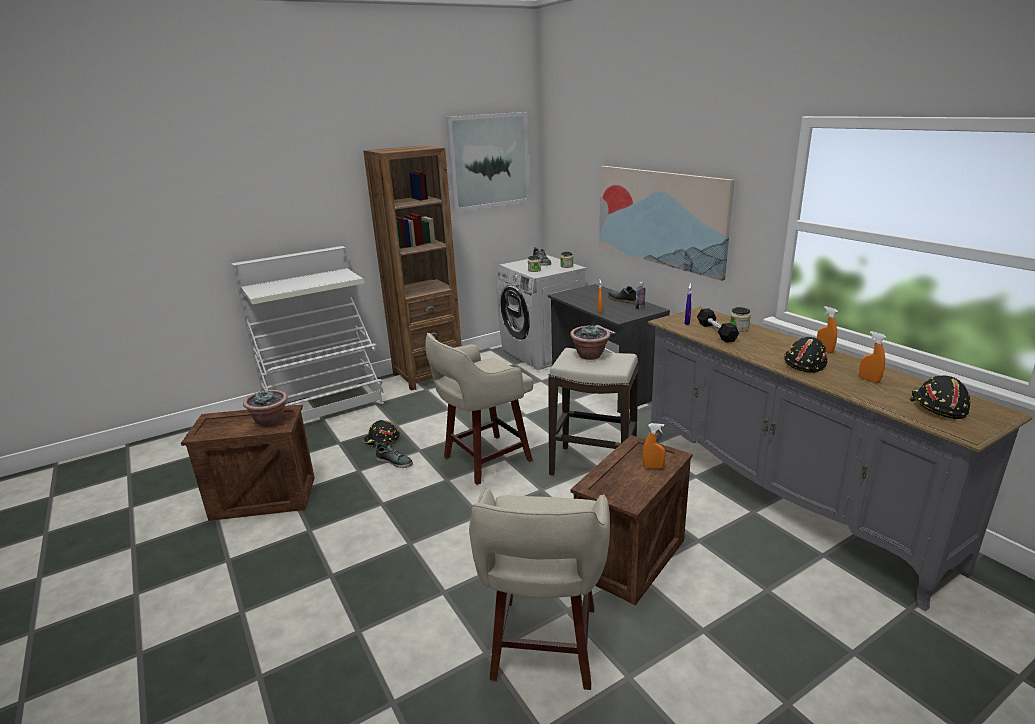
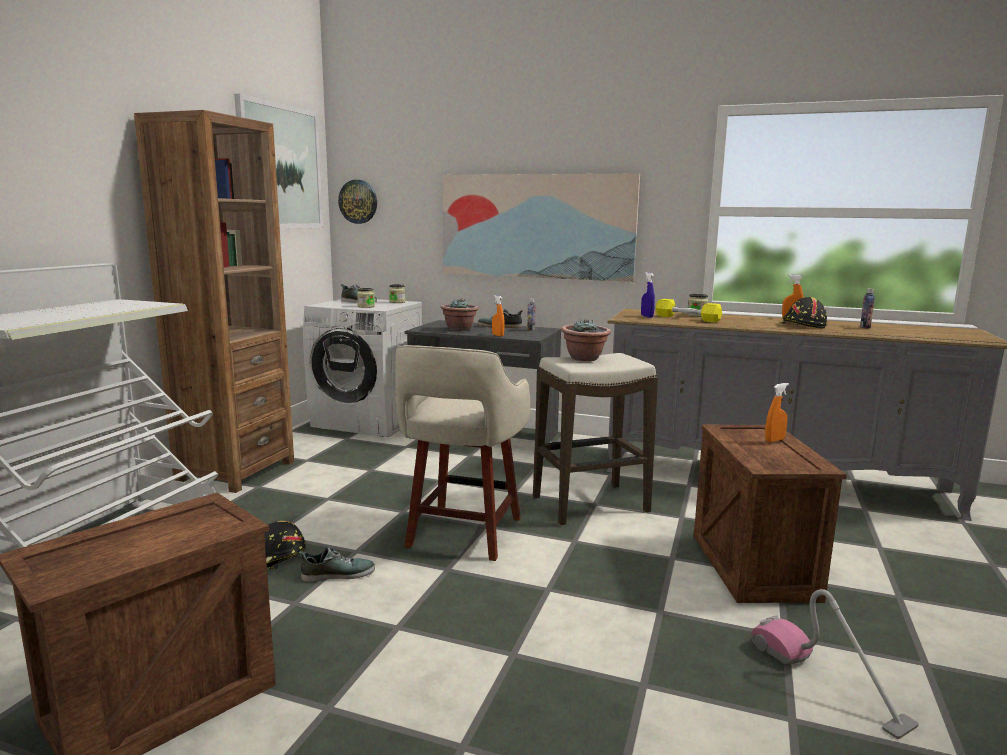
camera: 40 degrees left, 10 degrees down
potted plant [243,390,288,427] -> potted plant moved to [441,299,479,331]
beige stool [469,488,610,690] -> vacuum cleaner [751,589,919,739]
black dumbbell [697,308,739,343] -> yellow dumbbell [656,299,722,323]
orange spray bottle [859,331,886,383] -> bottle [860,289,875,328]
black hard hat [909,376,970,419] -> none
none -> wall clock [338,180,377,224]

